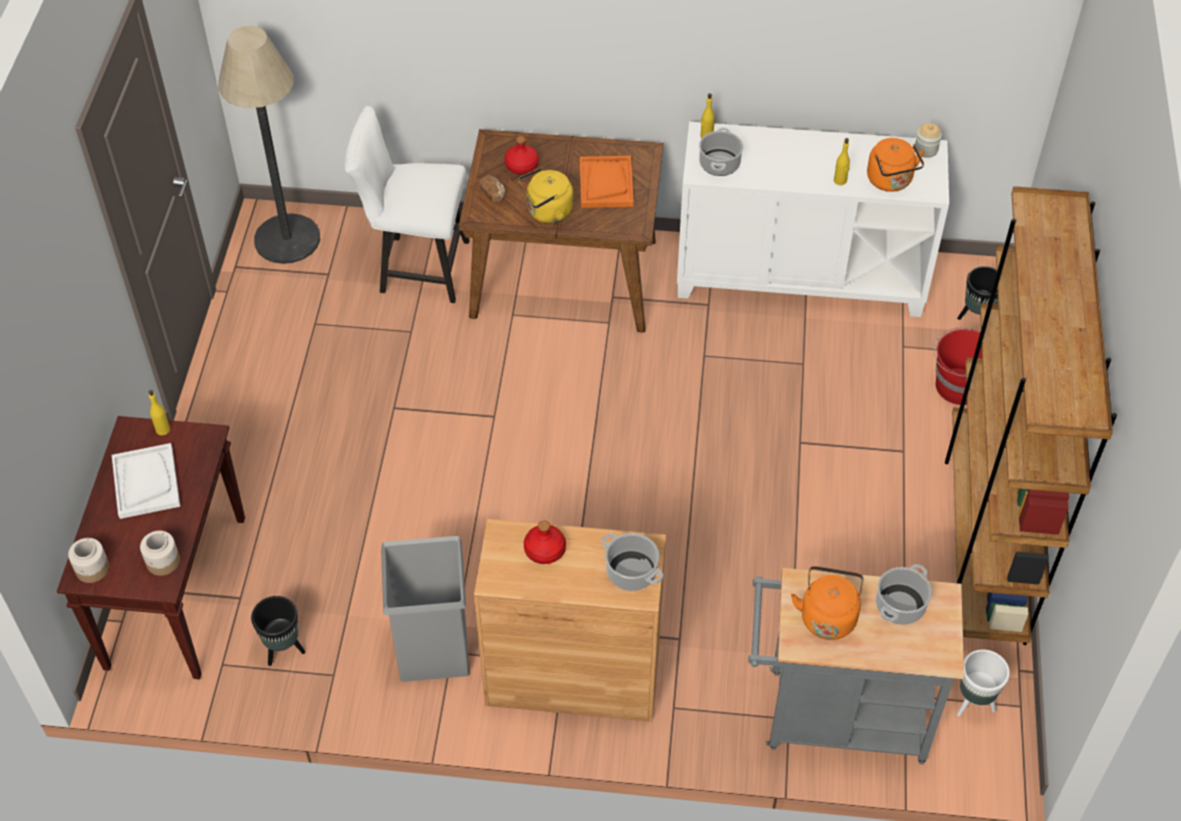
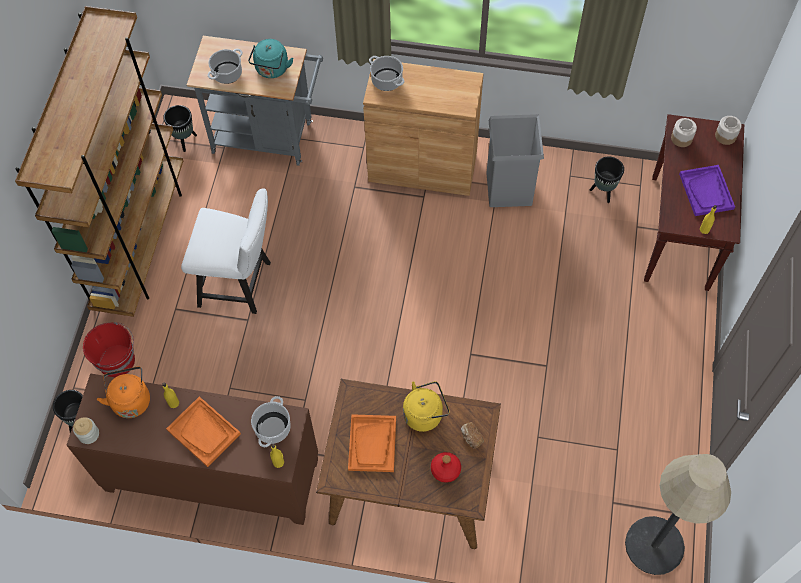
camera: 175 degrees left, 10 degrees up
white tray [112,443,180,519] -> purple tray [679,165,735,216]
white chair [345,106,470,303] -> white chair moved to [181,188,271,314]
red bottle [524,520,566,564] -> none
white cabinet [677,122,949,317] -> brown cabinet [66,373,318,525]
orange kettle [791,566,864,640] -> turquoise kettle [248,39,294,78]
white planter [957,649,1010,716] -> black planter [163,105,197,152]
none -> orange tray [166,396,241,467]

